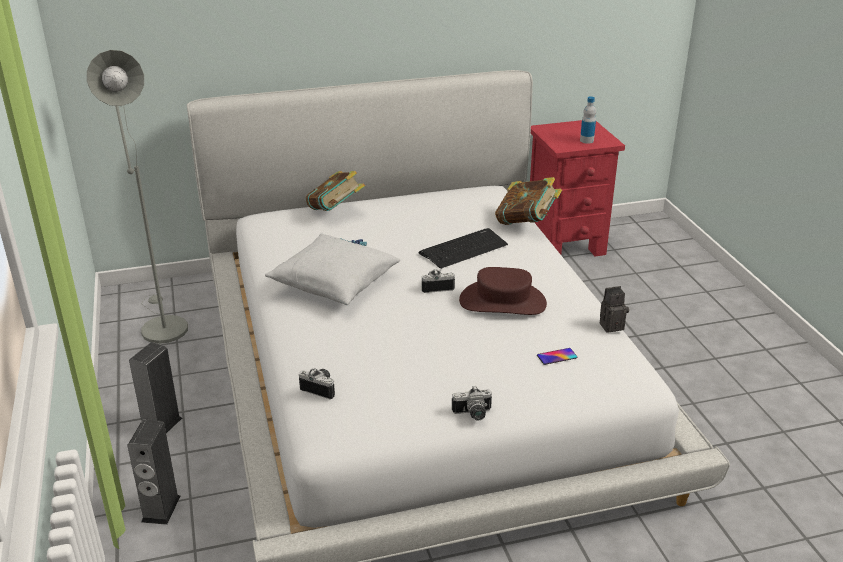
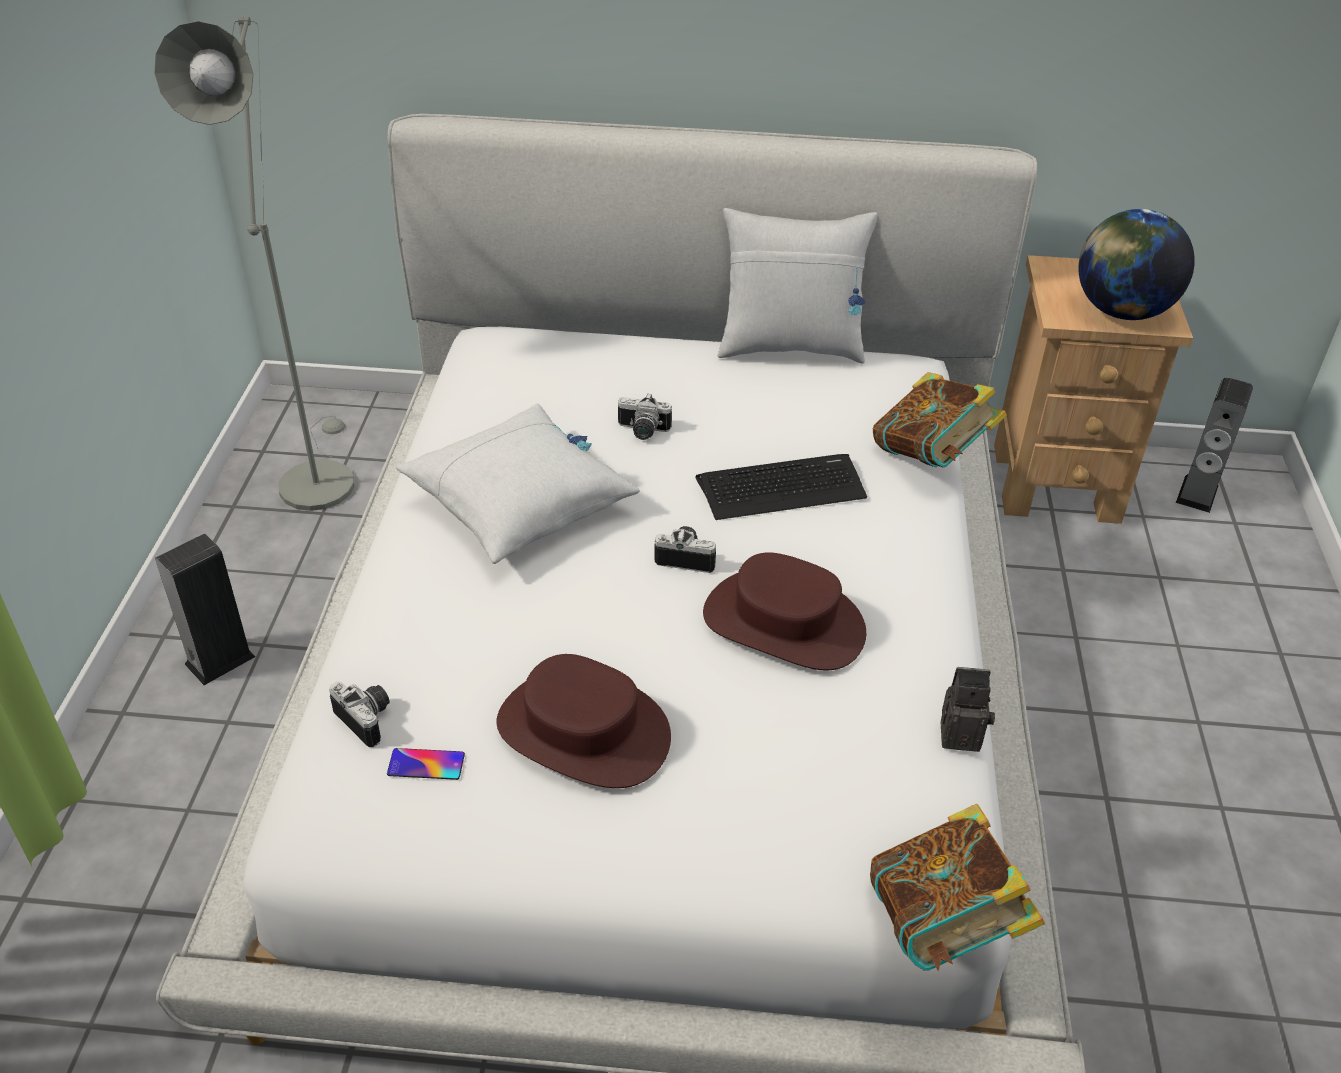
camera: 20 degrees right, 10 degrees up
speaker [127,420,180,525] -> speaker moved to [1176,377,1253,513]
book [306,171,365,211] -> book moved to [870,804,1045,971]
camera [452,386,492,421] -> camera moved to [618,393,672,440]
red nightstand [530,120,625,257] -> beige nightstand [994,255,1193,524]
phone [537,348,578,365] -> phone moved to [387,748,465,780]
bottle [580,96,596,144] -> globe [1079,209,1195,320]
none -> brown hat [496,654,671,788]
none -> grey pillow [718,208,877,364]

